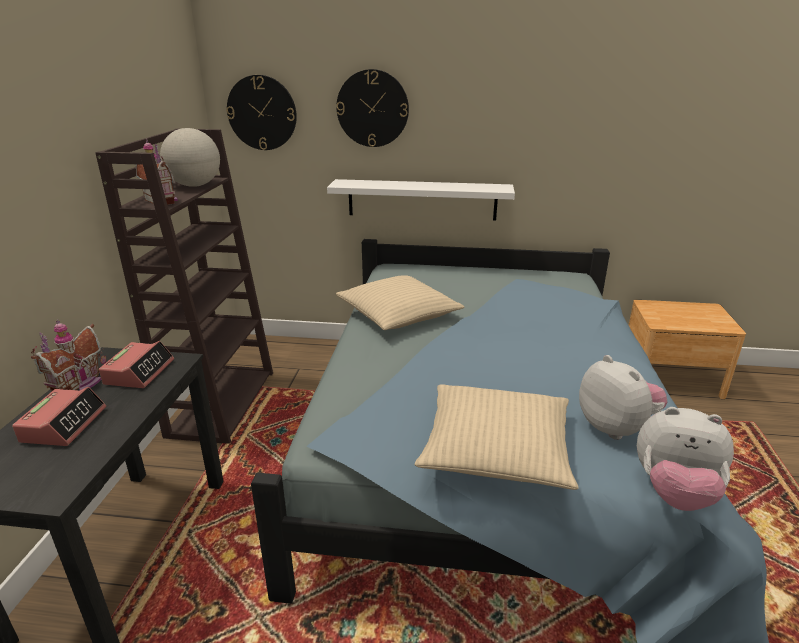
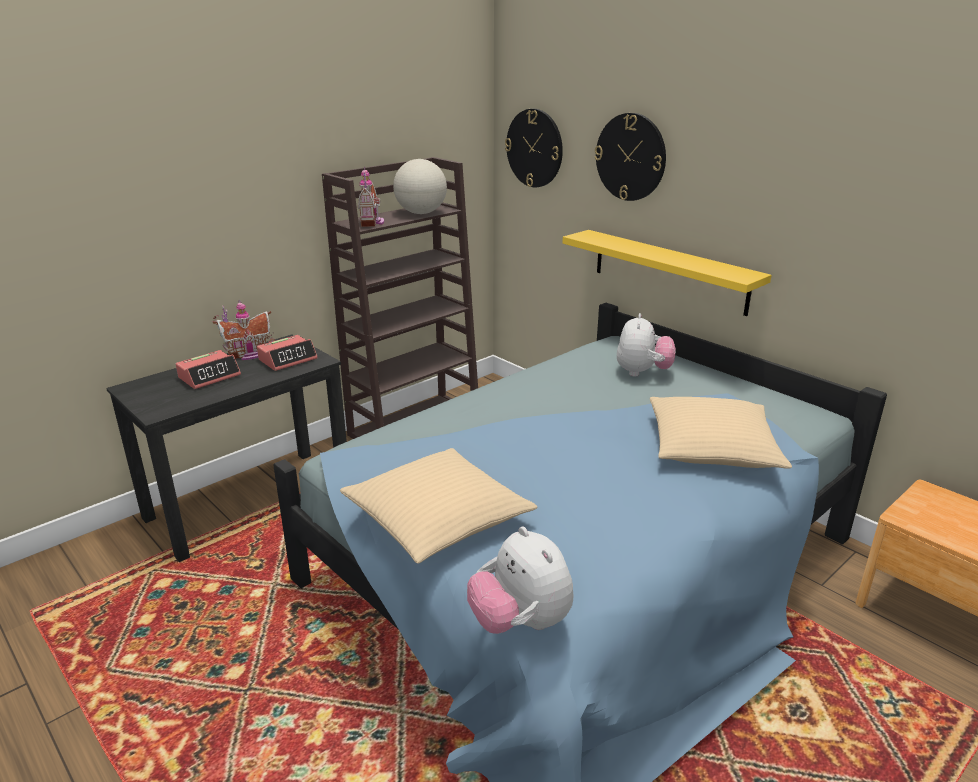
camera: 40 degrees right, 0 degrees up
white shelf [327,179,515,221] -> yellow shelf [563,230,772,316]
beige pillow [336,275,464,330] -> beige pillow moved to [650,397,792,469]
plush toy [579,355,667,440] -> plush toy moved to [617,313,676,377]

